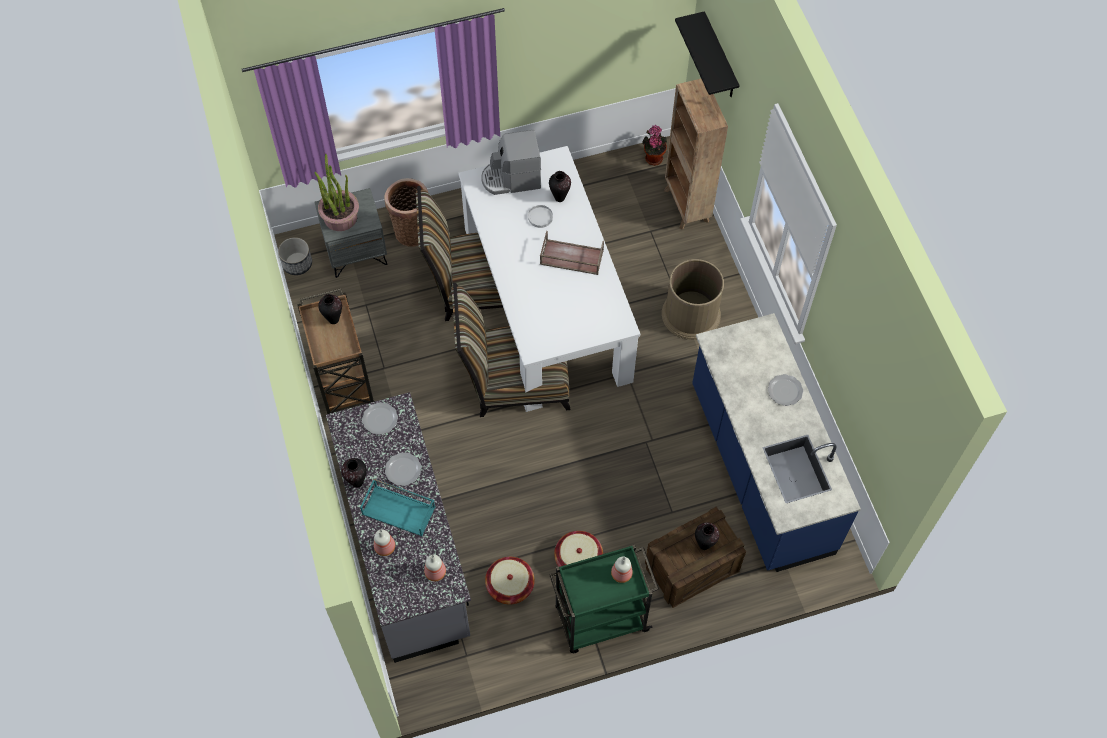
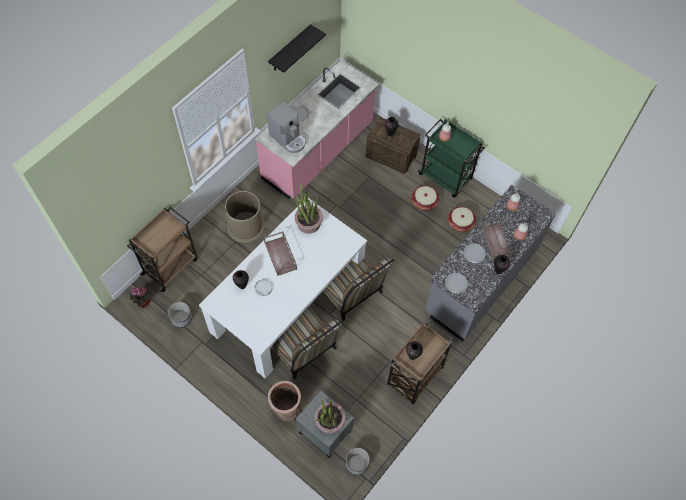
camera: 125 degrees left, 0 degrees up
turquoise tray [360,479,436,536] -> brown tray [481,218,515,261]
coffee machine [481,130,541,195] -> coffee machine moved to [267,102,306,153]
brown bookcase [664,79,728,230] -> brown cart [127,207,197,292]
black shelf [675,11,740,97] -> black shelf moved to [268,24,326,73]
blue counter [692,313,861,572] -> pink counter [255,60,379,199]
none -> planter [168,302,192,328]
none -> potted plant [295,183,323,234]

